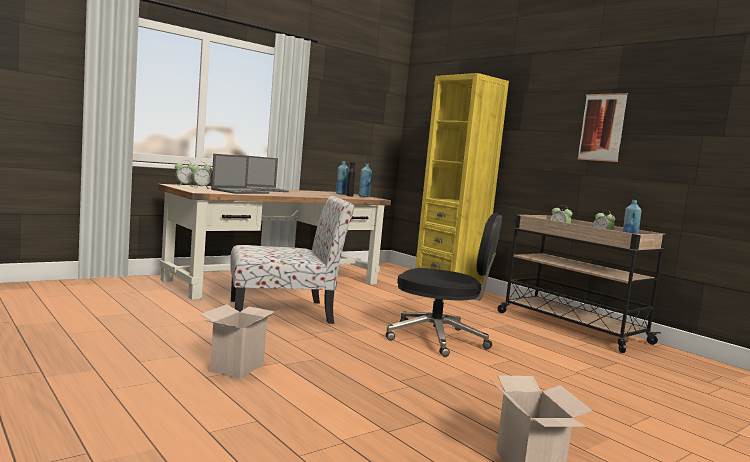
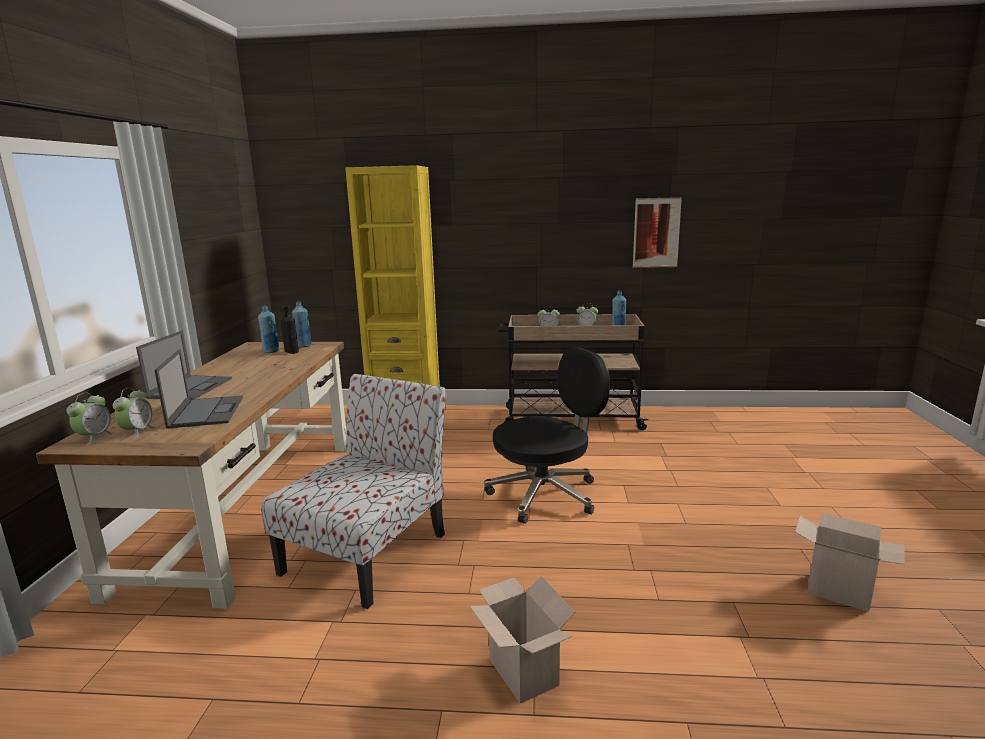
camera: 45 degrees left, 10 degrees up
picture [578,93,628,162] -> picture moved to [633,197,682,268]

